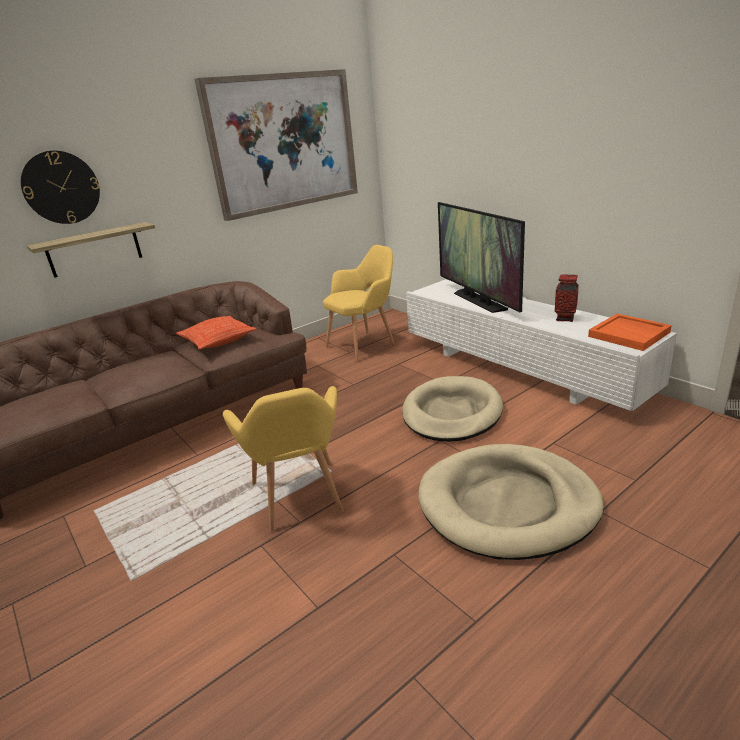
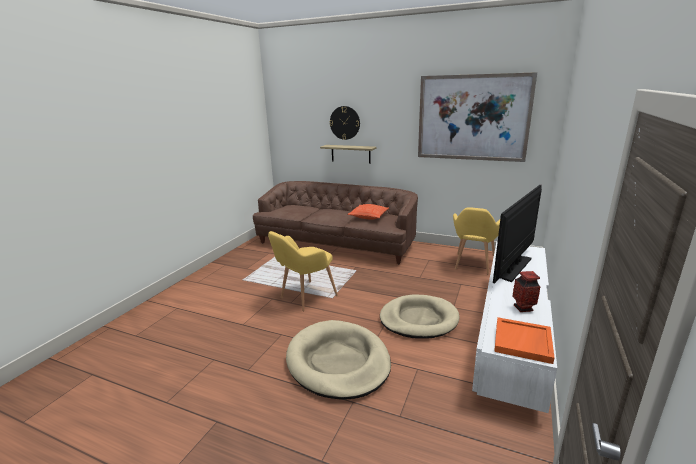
camera: 60 degrees right, 5 degrees down
yellow armchair [323,245,394,361] -> yellow armchair turned 90 degrees clockwise [453,207,500,274]

